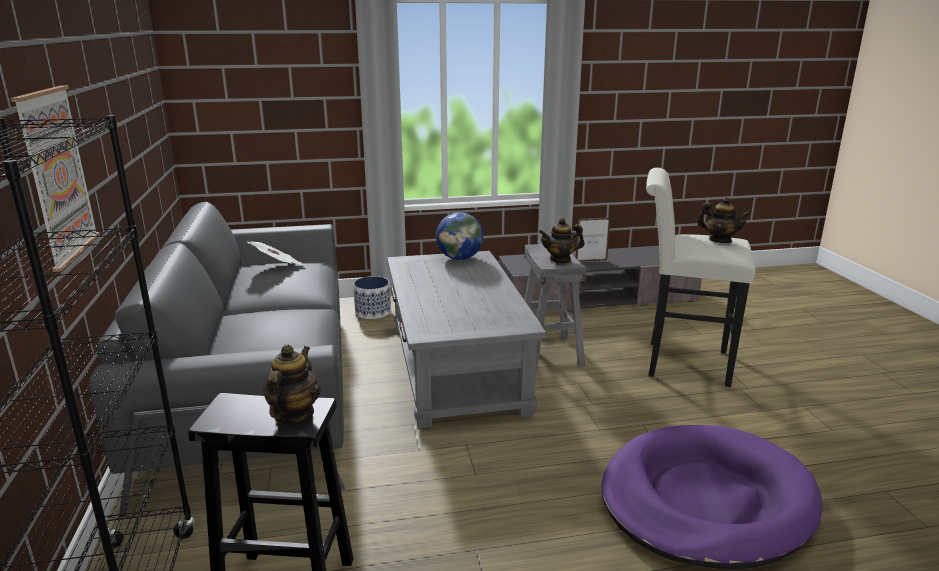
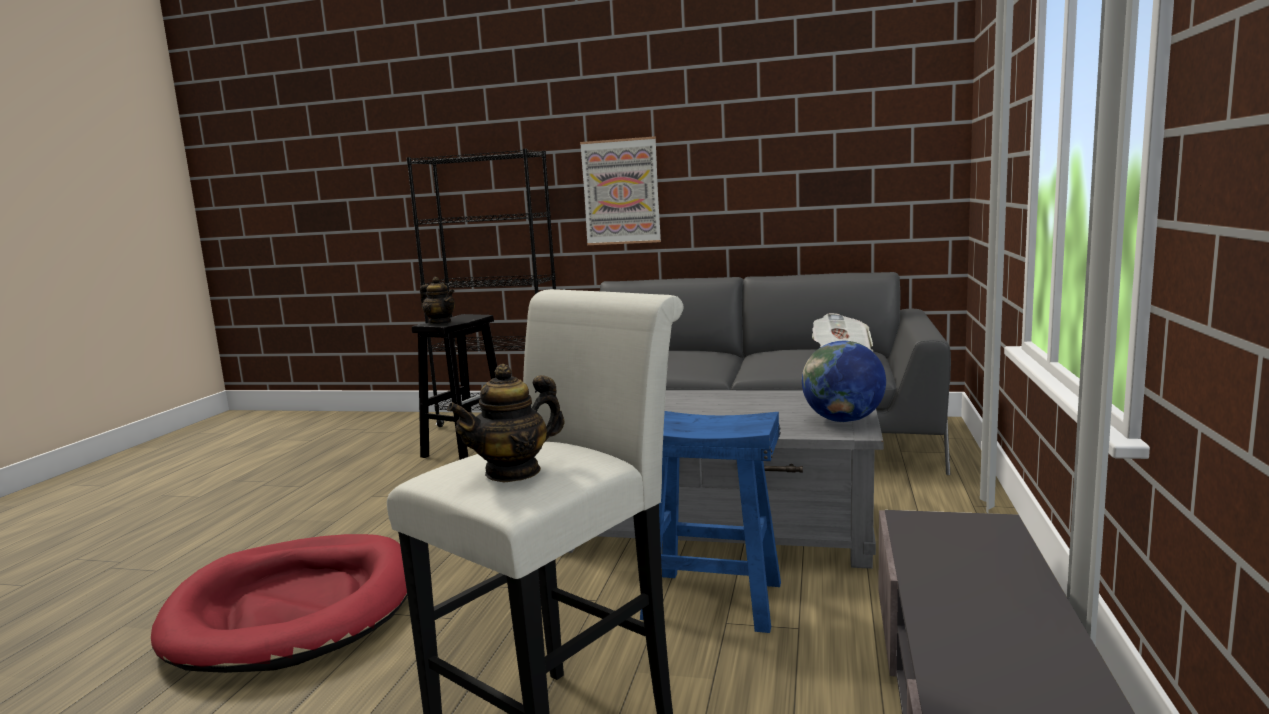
camera: 115 degrees right, 10 degrees down
planter [353,276,391,319] -> none
grey stool [524,244,587,370] -> blue stool [640,411,781,633]
teapot [539,218,585,263] -> none
picture frame [576,217,611,262] -> none
purple dog bed [601,425,823,570] -> red dog bed [151,534,407,673]

